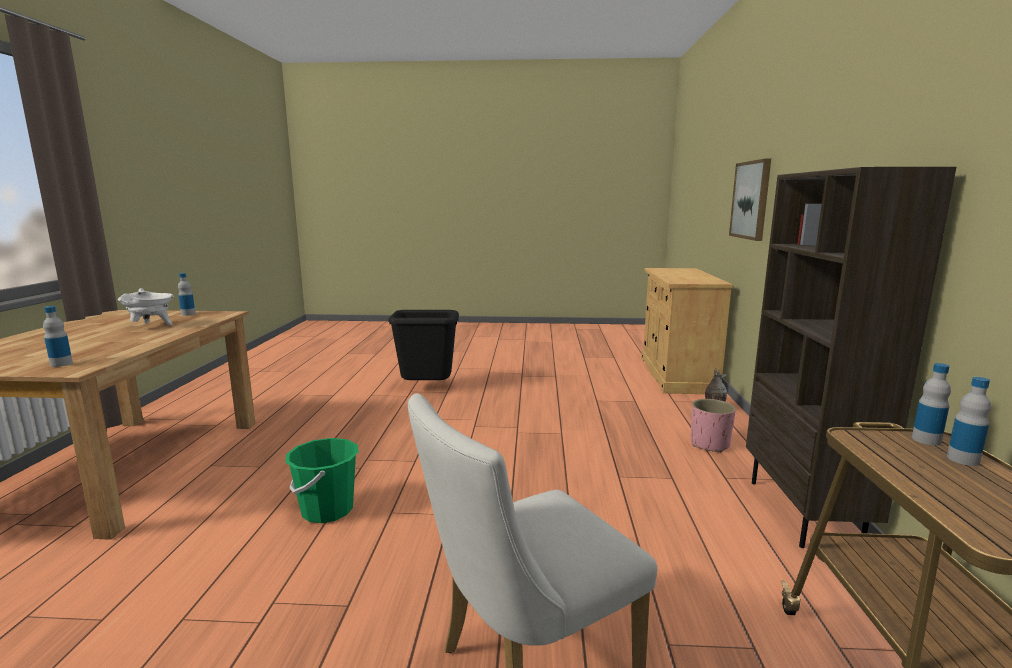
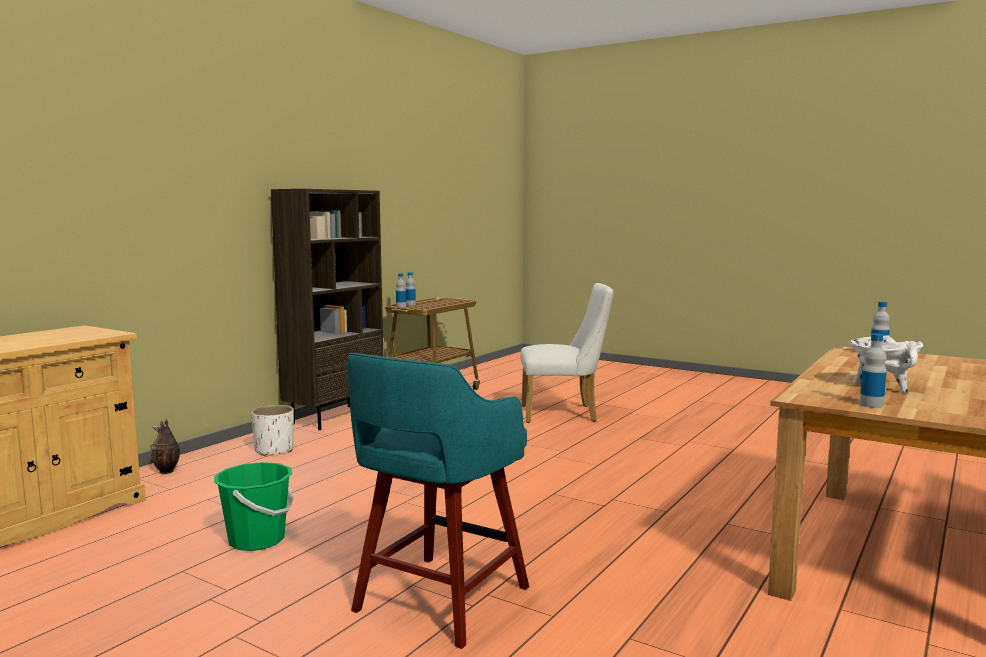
camera: 150 degrees left, 5 degrees down
green bucket [285,438,359,523] -> green bucket moved to [214,462,293,551]
black trash can [388,310,459,380] -> turquoise stool [347,353,529,649]
pink planter [691,399,736,453] -> white planter [251,405,294,456]
picture [729,159,771,241] -> none

